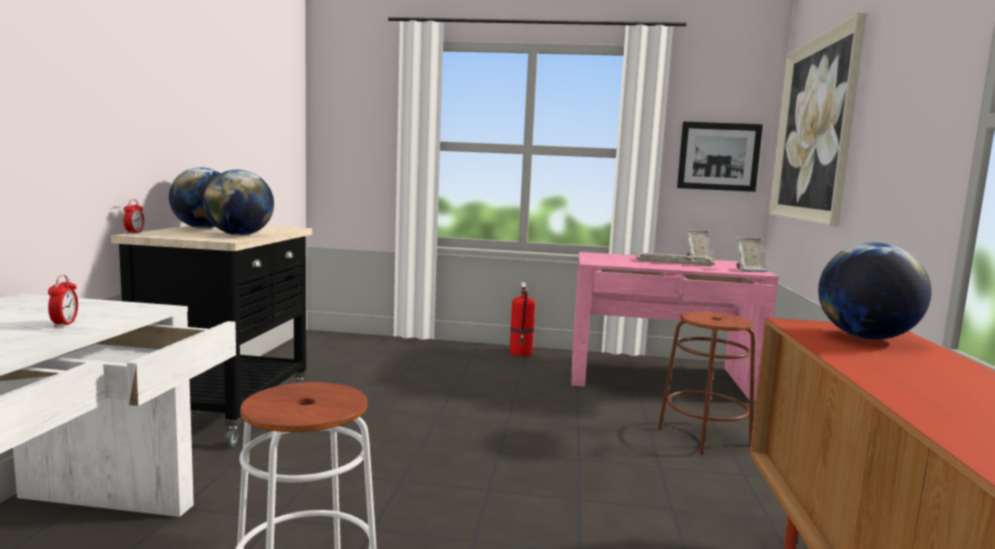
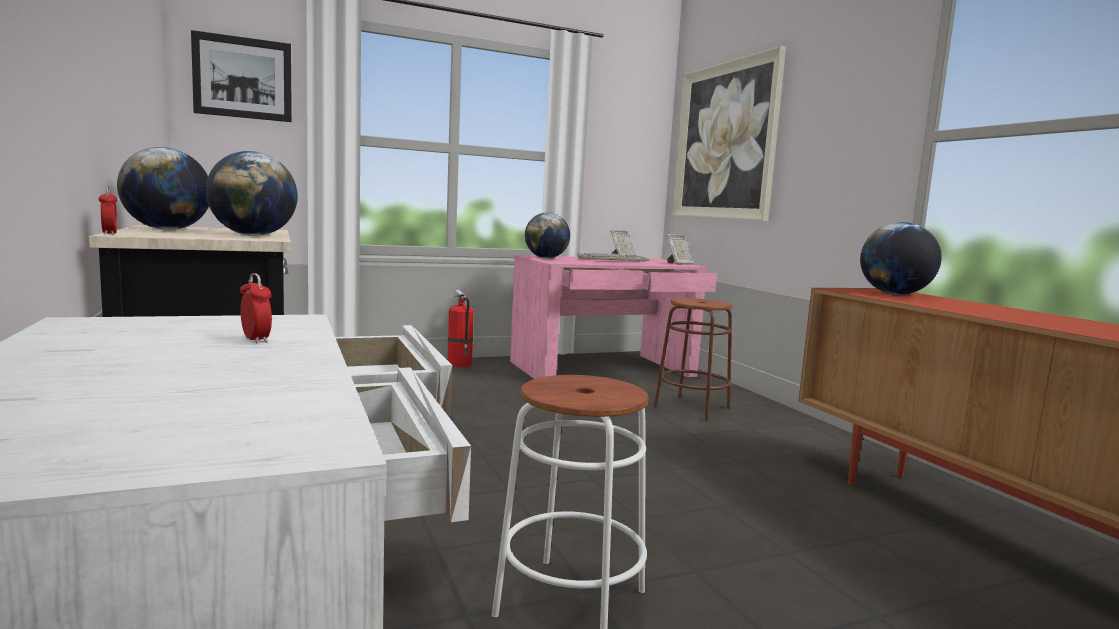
camera: 30 degrees left, 0 degrees up
picture [677,122,763,192] -> picture moved to [191,30,292,122]
none -> globe [525,212,570,258]

